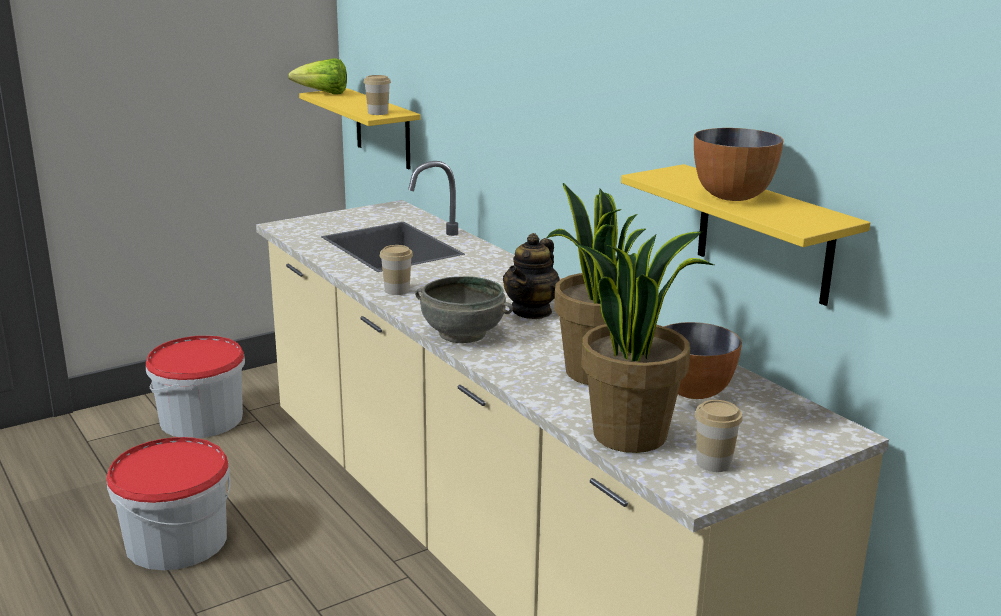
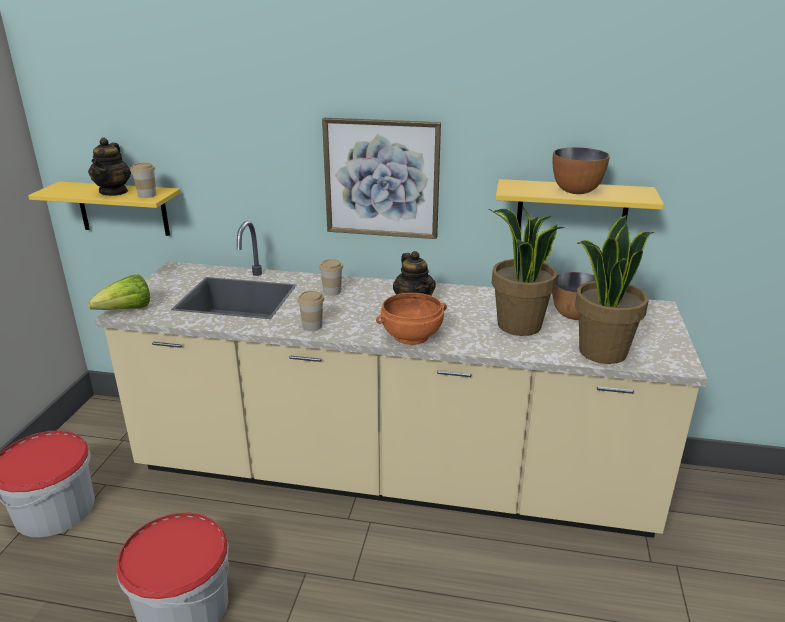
camera: 45 degrees left, 5 degrees up
lettuce [288,58,347,94] -> lettuce moved to [88,274,150,310]
grey bowl [415,276,513,343] -> orange bowl [376,293,447,345]
cup [695,400,743,472] -> cup moved to [319,259,343,296]
none -> teapot [88,137,131,196]
none -> picture [322,118,441,239]

